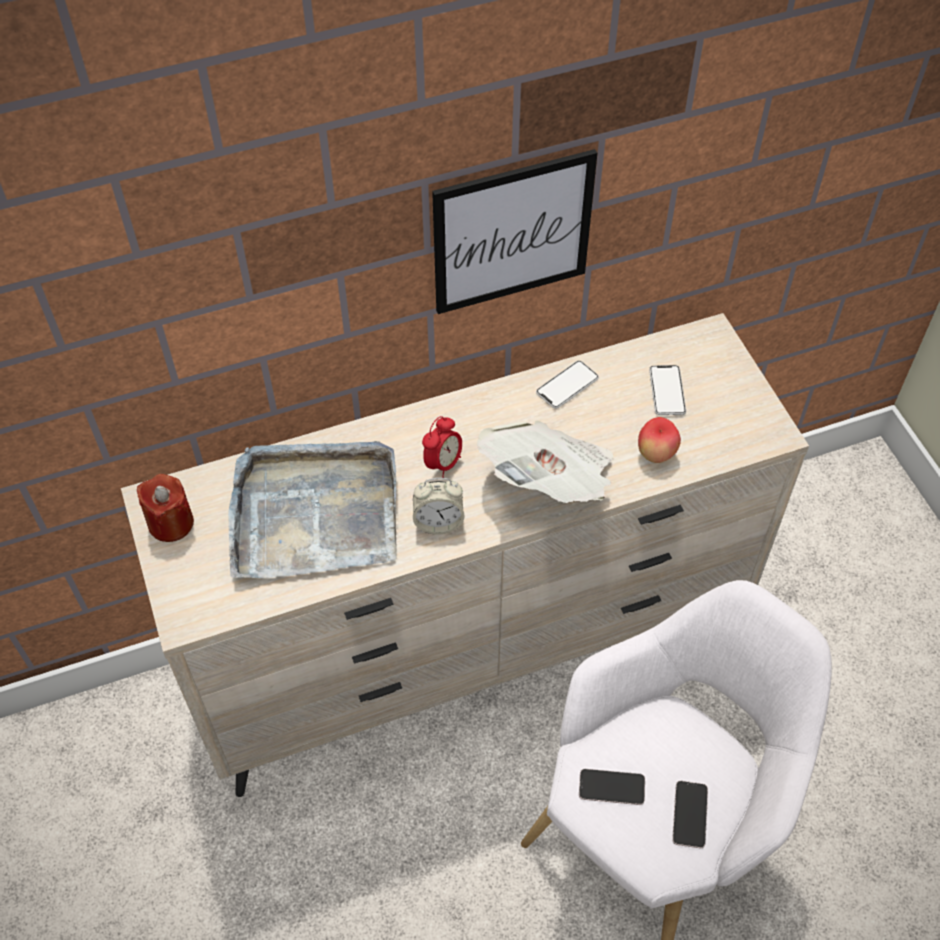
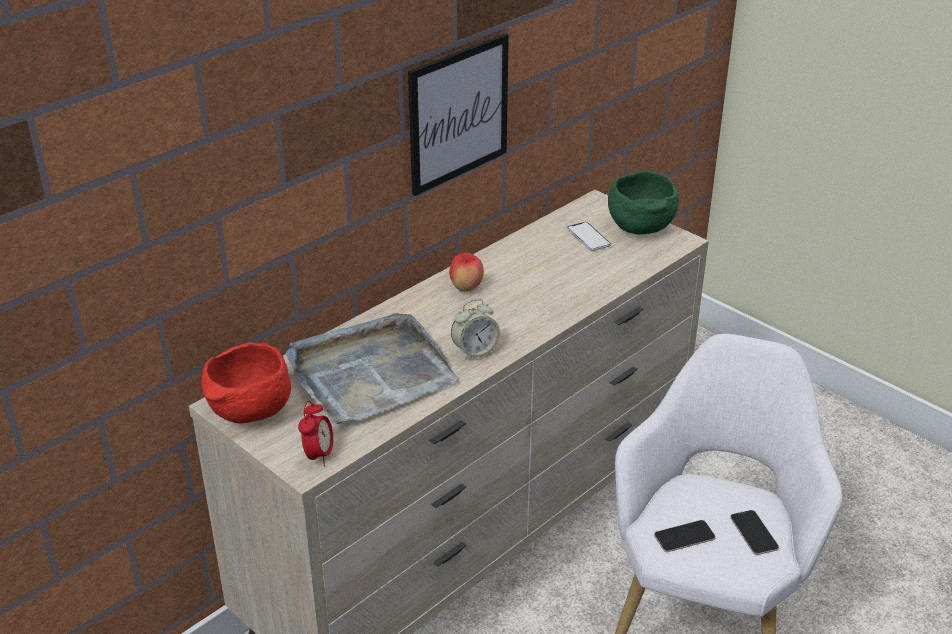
camera: 25 degrees left, 20 degrees down
red candle [137,474,194,542] -> red bowl [201,342,291,424]
alarm clock [422,416,462,478] -> alarm clock moved to [298,401,333,466]
newspaper [477,421,614,503] -> none
phone [536,361,599,409] -> none
apple [638,417,681,463] -> apple moved to [449,253,484,292]
none -> green bowl [608,171,679,234]

